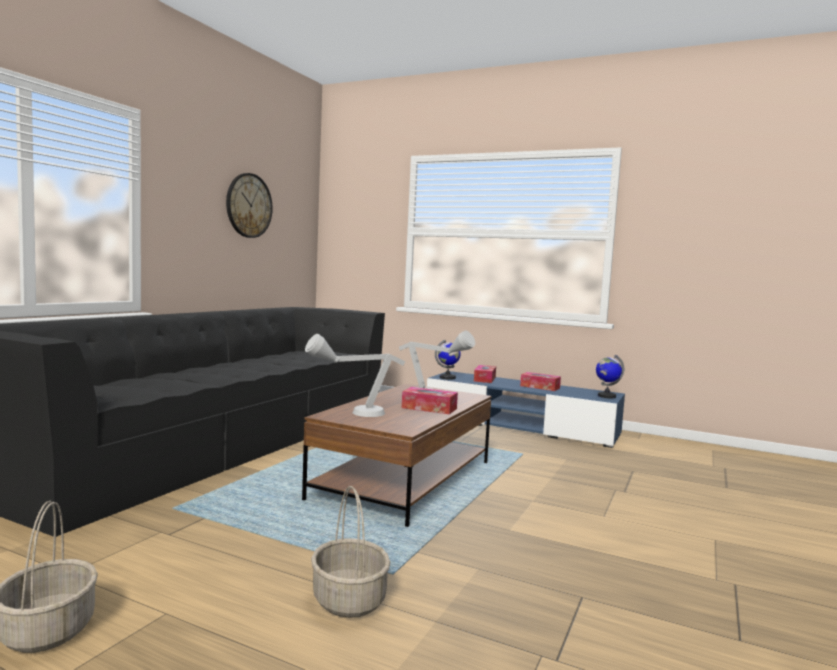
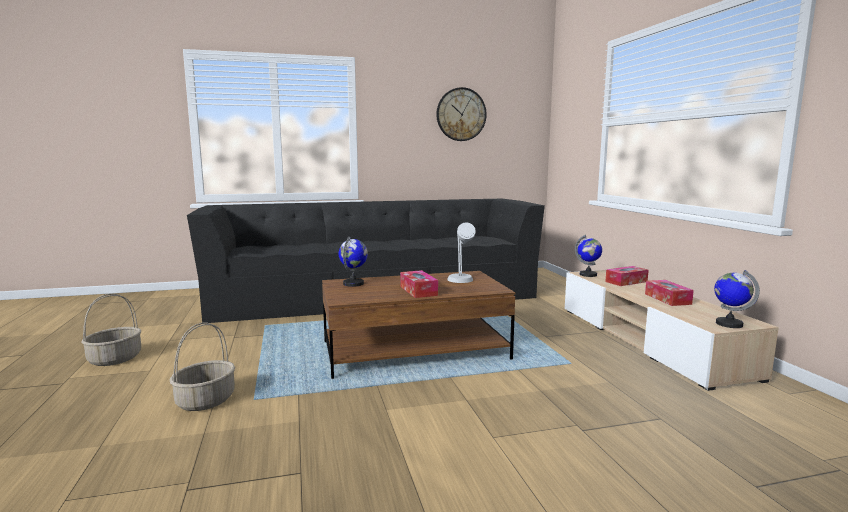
camera: 50 degrees right, 5 degrees up
grey table lamp [305,334,405,417] -> globe [339,237,368,287]
blue tv stand [427,371,625,448] -> beige tv stand [565,270,779,391]

